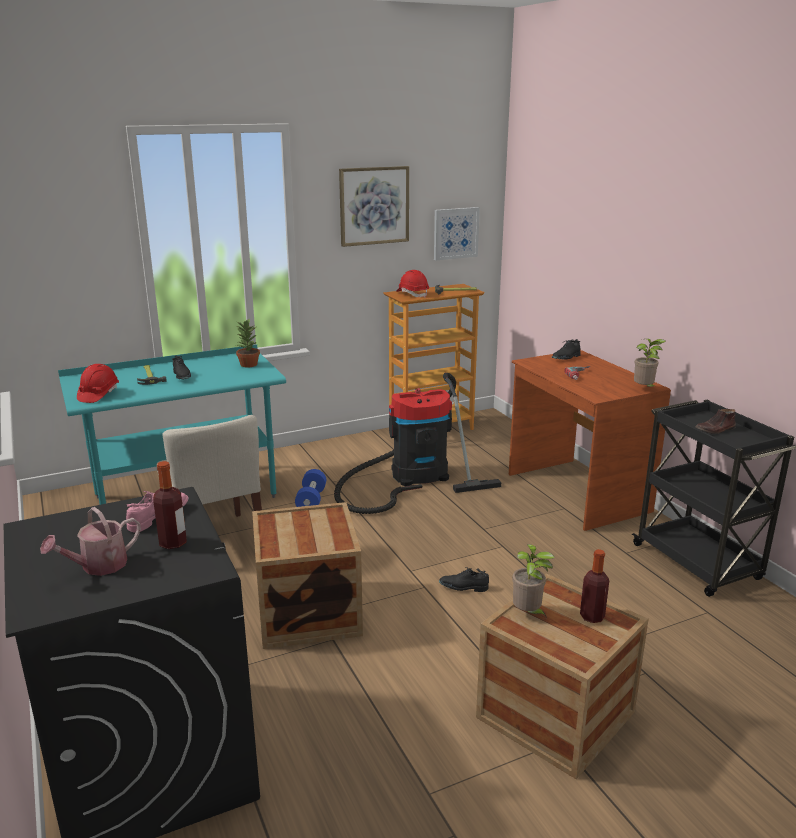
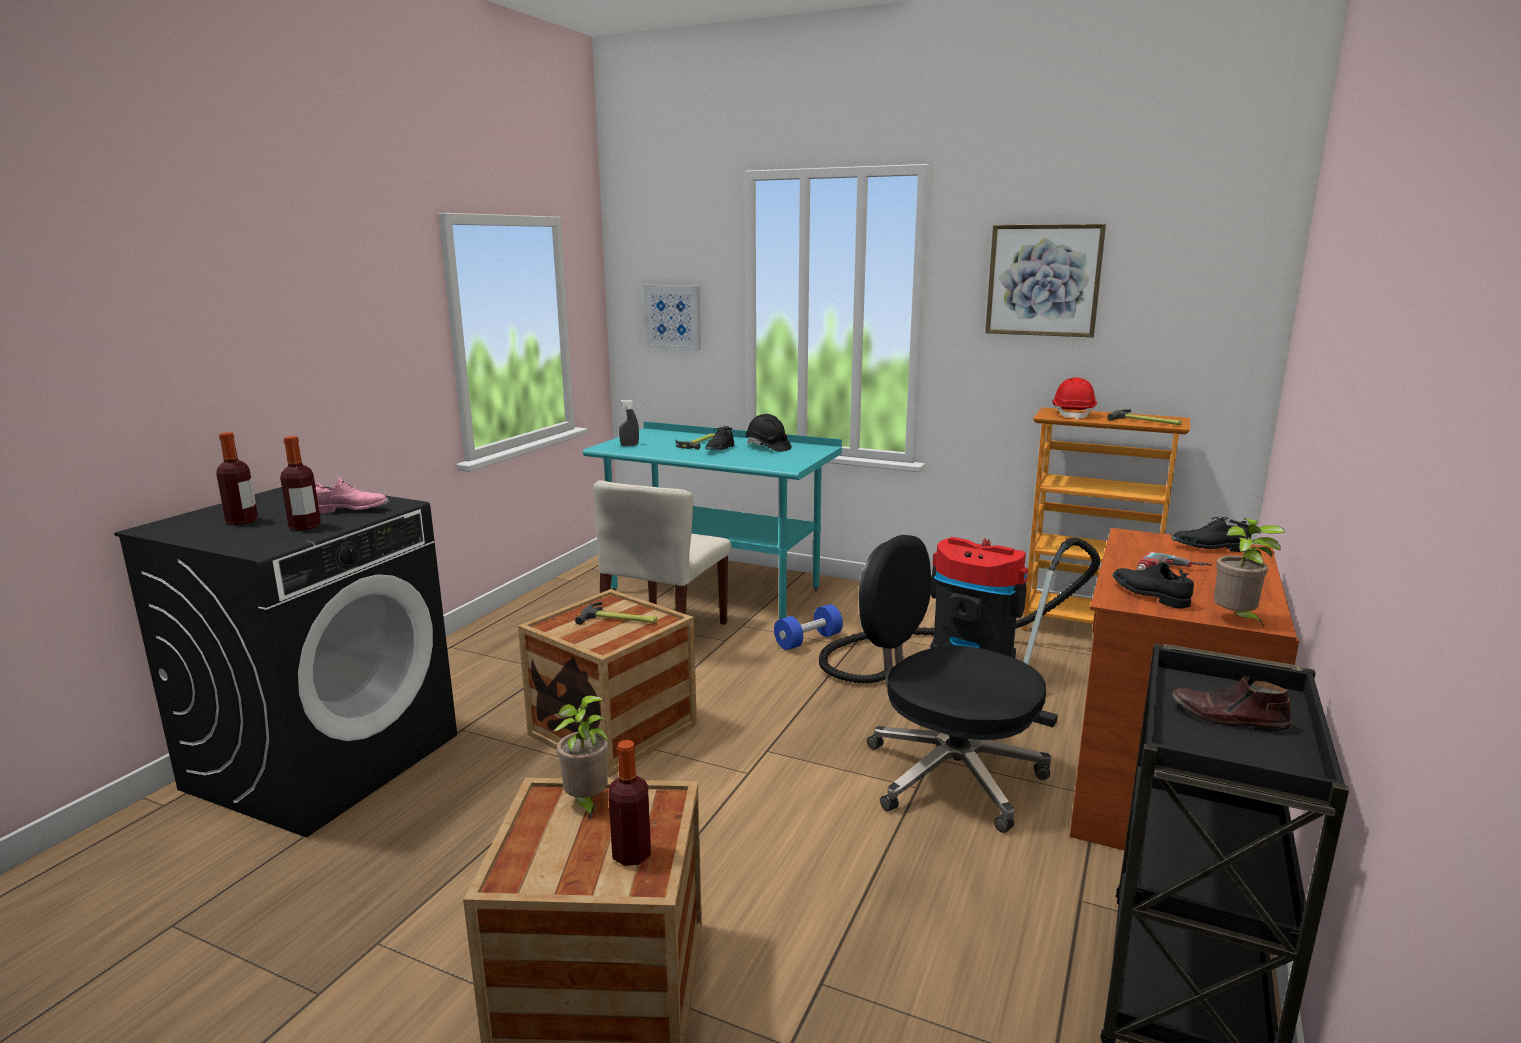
camera: 50 degrees right, 5 degrees down
watering can [40,507,141,576] -> bottle [216,432,258,525]
red hard hat [77,364,119,403] -> grey spray bottle [619,400,639,446]
potted plant [236,318,260,367] -> none
picture [434,207,480,261] -> picture moved to [643,285,701,350]
black shoe [439,567,489,592] -> black shoe moved to [1112,562,1194,609]
none -> hammer [575,602,657,625]
none -> black hard hat [745,414,792,452]
none -> black office chair [859,535,1051,833]

